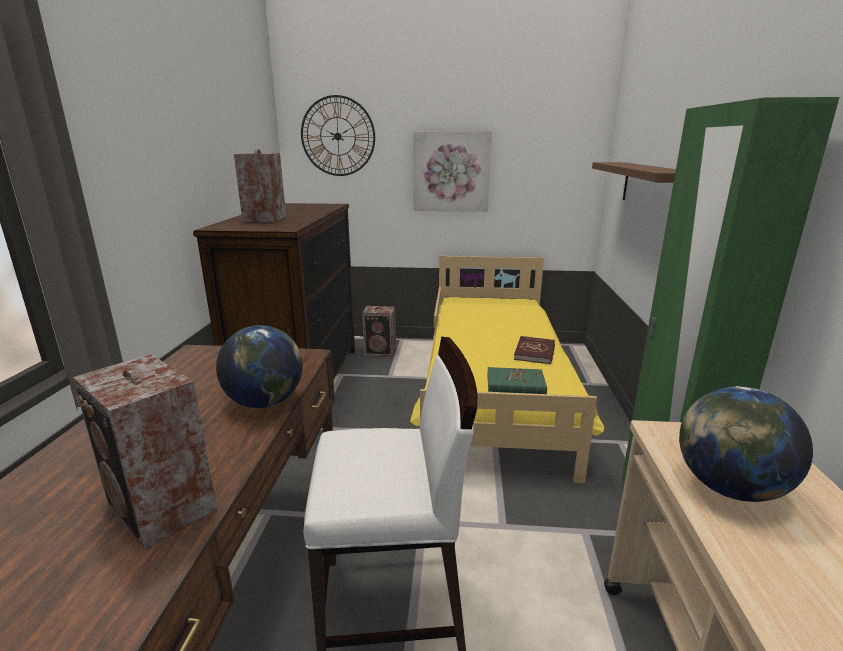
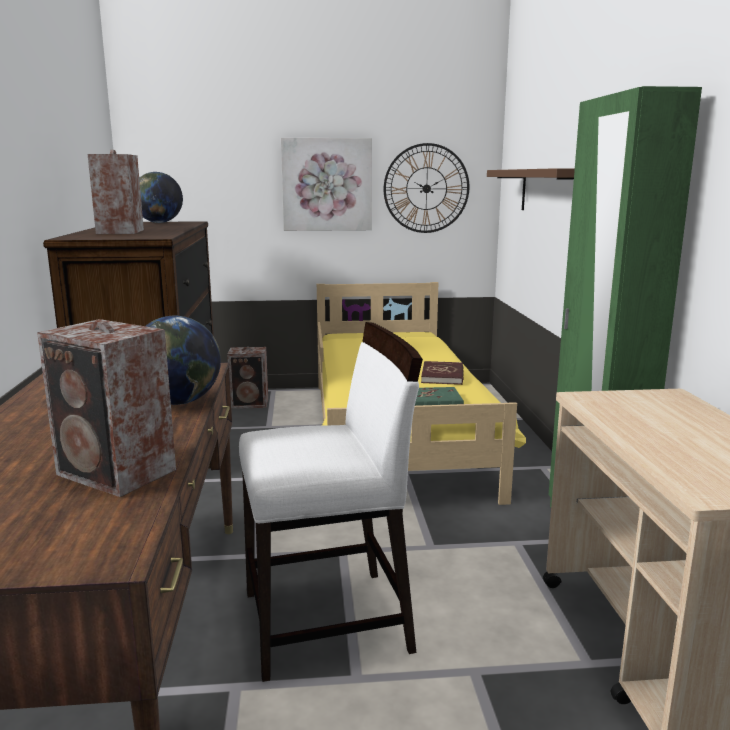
camera: 10 degrees left, 5 degrees down
wall clock [301,95,375,176] -> wall clock moved to [384,143,469,233]
globe [679,386,813,502] -> globe moved to [139,172,183,223]

